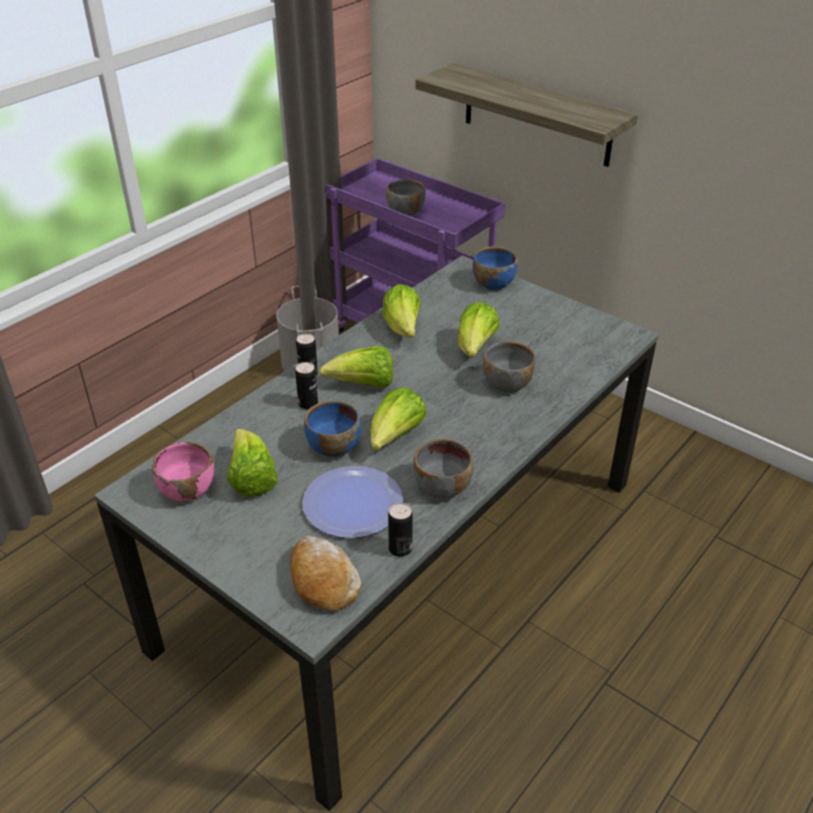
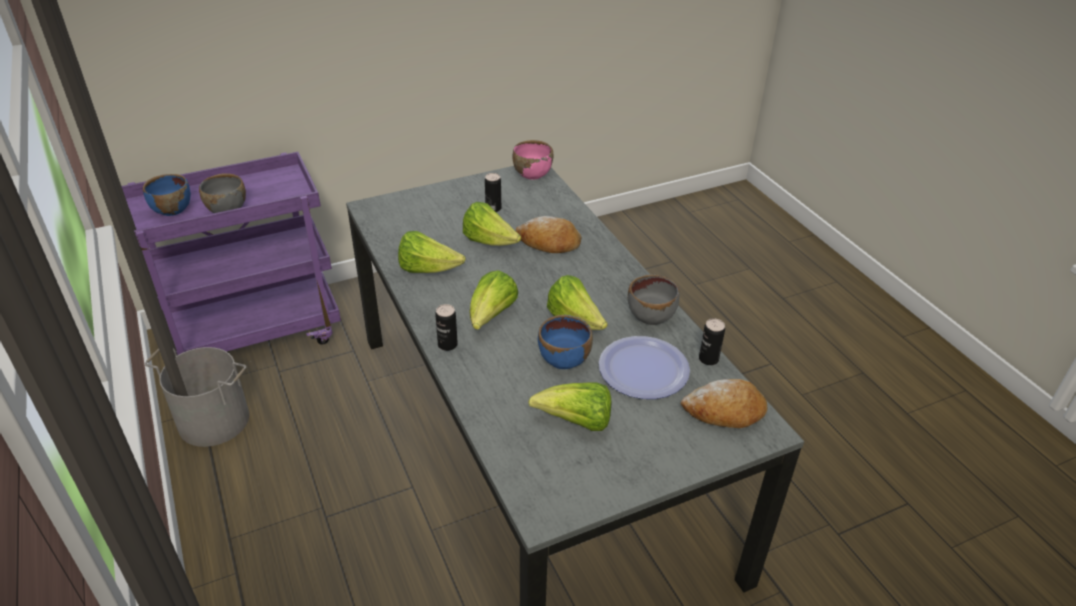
camera: 65 degrees left, 0 degrees up
pink bowl [152,442,214,502] -> pink bowl moved to [512,140,554,180]
can [295,362,318,409] -> can moved to [485,173,501,212]
shelf [415,63,638,167] -> none
blue bowl [472,246,518,290] -> blue bowl moved to [143,174,191,216]
grey bowl [483,341,536,392] -> bread [516,216,581,253]

